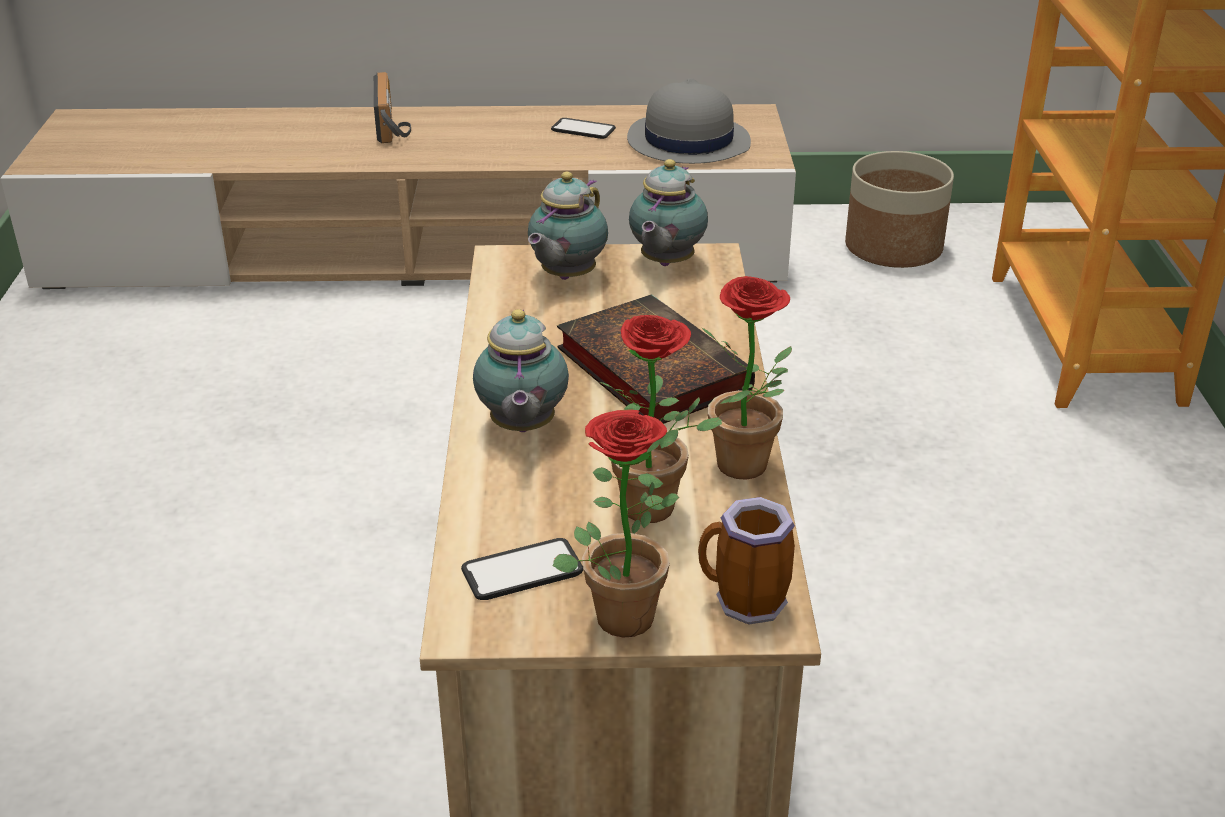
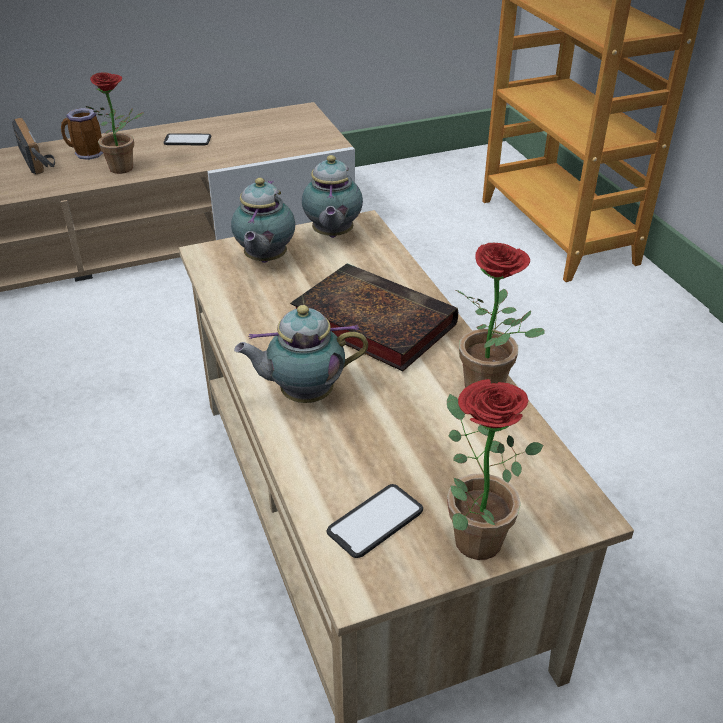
camera: 20 degrees left, 5 degrees up
teapot [473,309,569,432] -> teapot turned 105 degrees clockwise [234,305,368,403]
potted plant [599,315,722,523] -> potted plant moved to [86,72,144,174]
grey hat [627,78,751,164] -> none
mug [698,497,795,625] -> mug moved to [61,108,103,160]
planter [845,151,954,268] -> none

